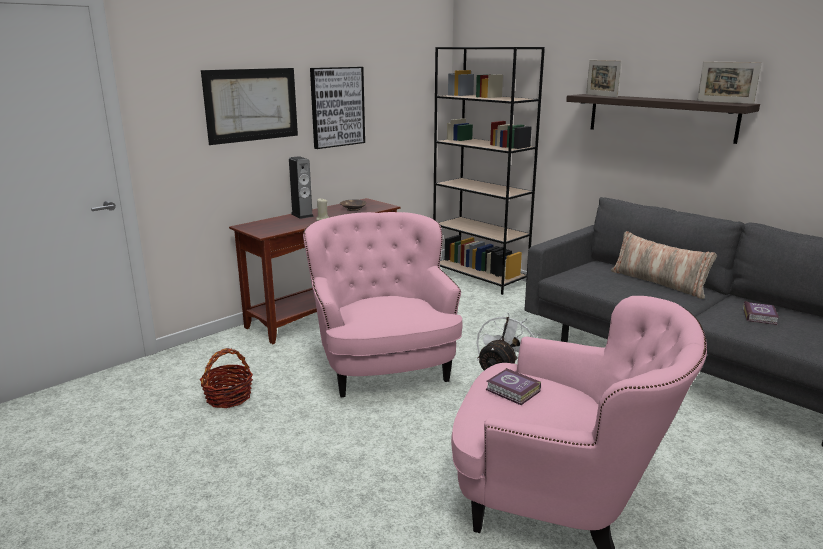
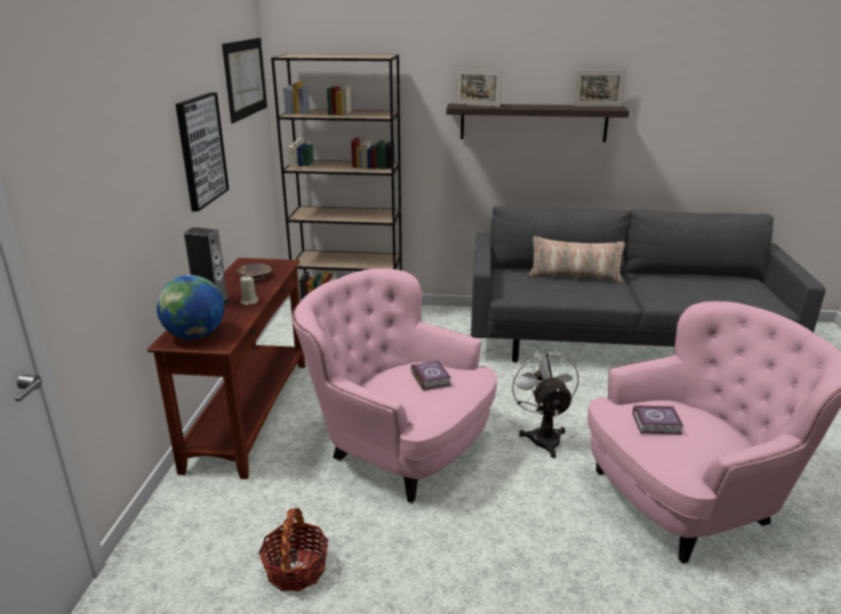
camera: 40 degrees left, 5 degrees up
picture [201,68,298,145] -> picture moved to [222,38,267,123]
book [743,301,779,325] -> book moved to [411,361,451,391]
none -> globe [157,275,224,339]

